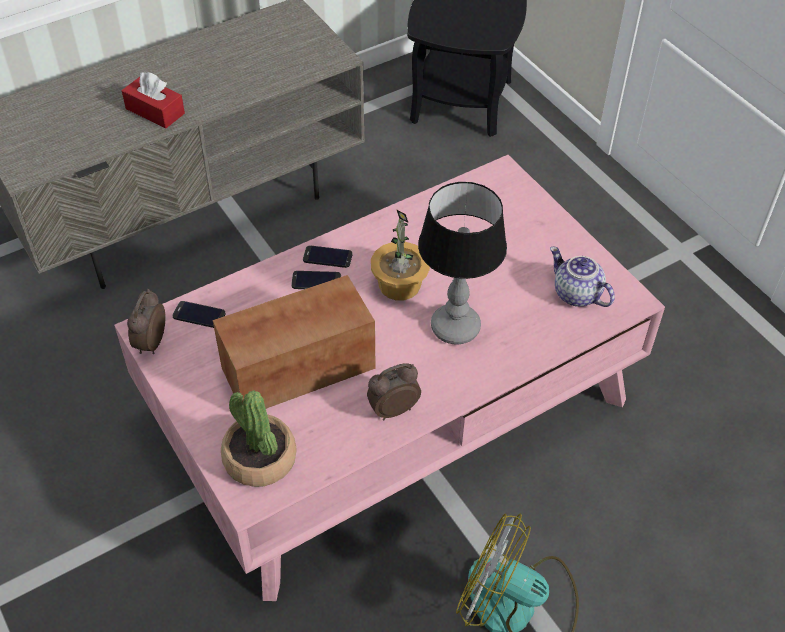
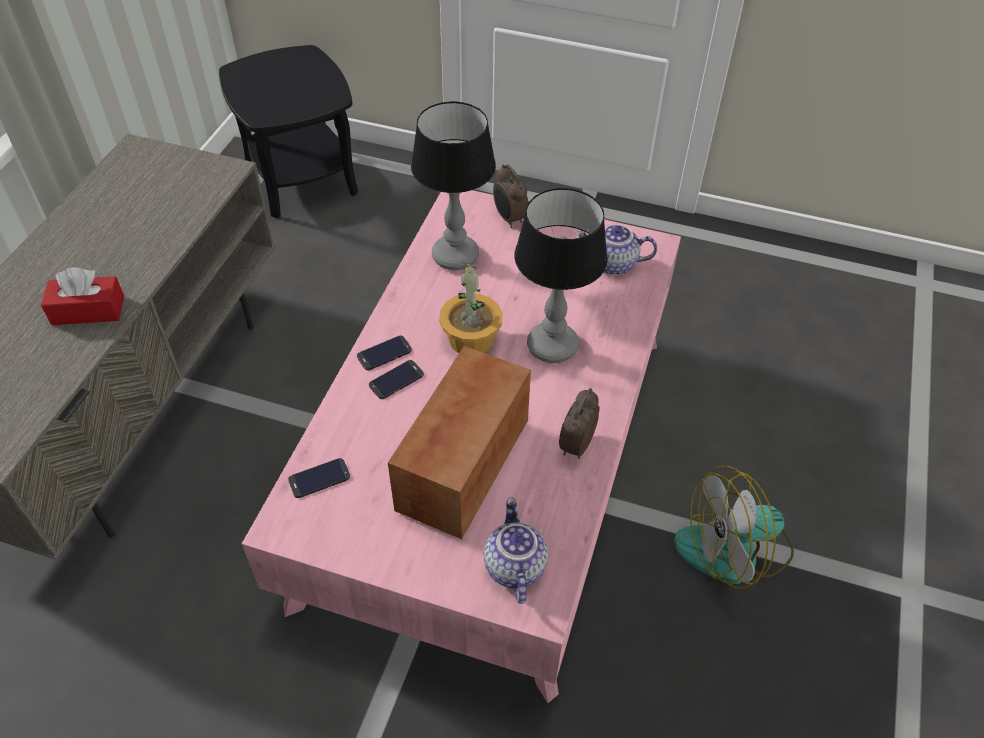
camera: 40 degrees left, 0 degrees up
alarm clock [127,289,165,354] -> alarm clock moved to [493,164,528,228]
potted plant [221,390,297,487] -> teapot [484,497,548,604]
none -> table lamp [411,101,496,270]

